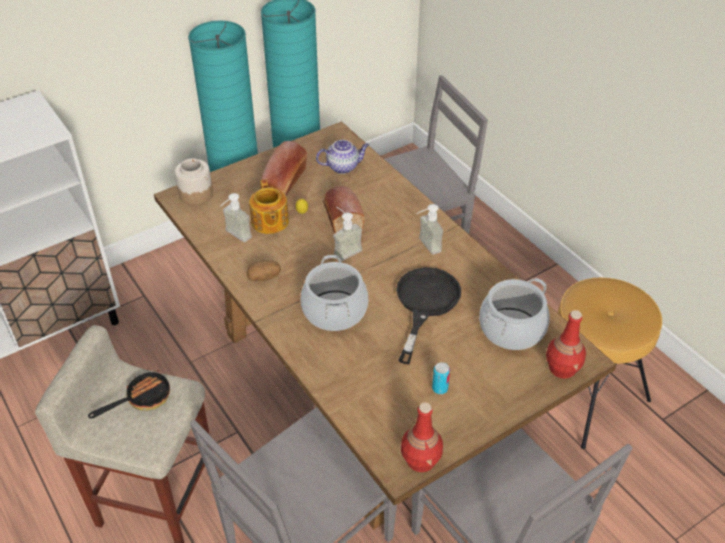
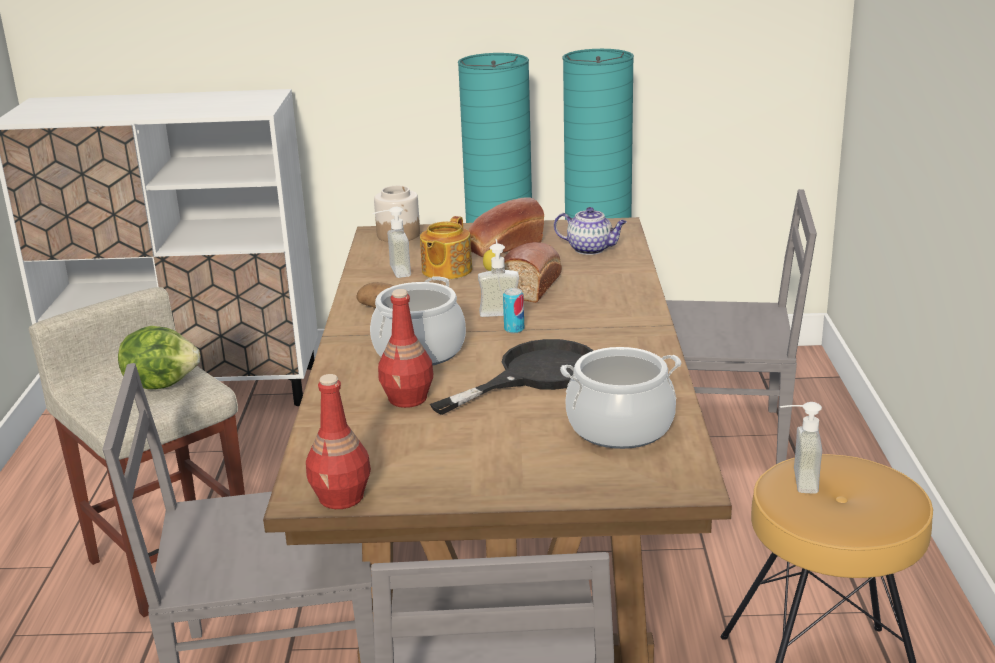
camera: 35 degrees right, 20 degrees down
frying pan [88,369,170,419] -> lettuce [118,326,200,389]
soap dispenser [417,204,443,255] -> soap dispenser moved to [780,402,822,494]
can [432,362,450,394] -> can moved to [503,288,524,333]
red bottle [546,310,586,378] -> red bottle moved to [378,289,433,408]

